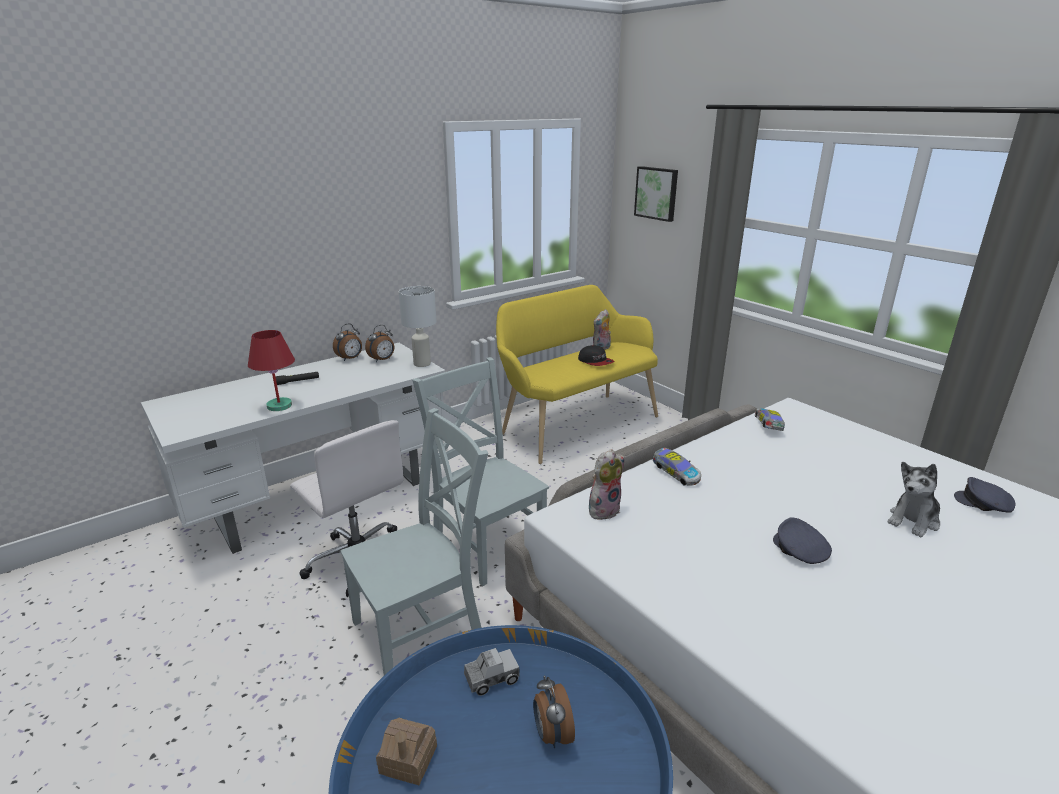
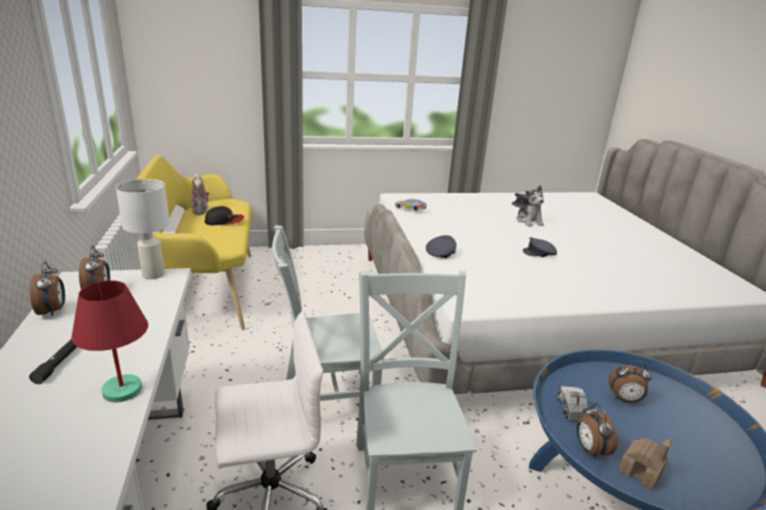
camera: 65 degrees left, 0 degrees up
plush toy [589,449,625,521] -> none
picture [634,166,678,222] -> none
toy car [653,448,701,486] -> grey cap [426,235,457,258]
none -> alarm clock [577,404,618,459]

